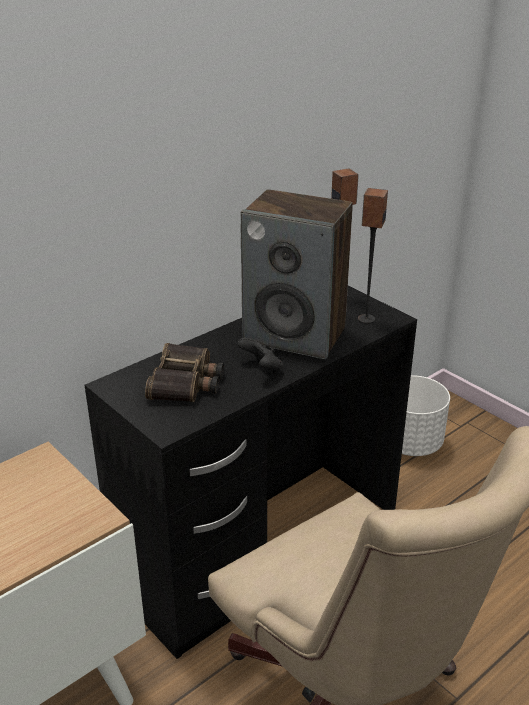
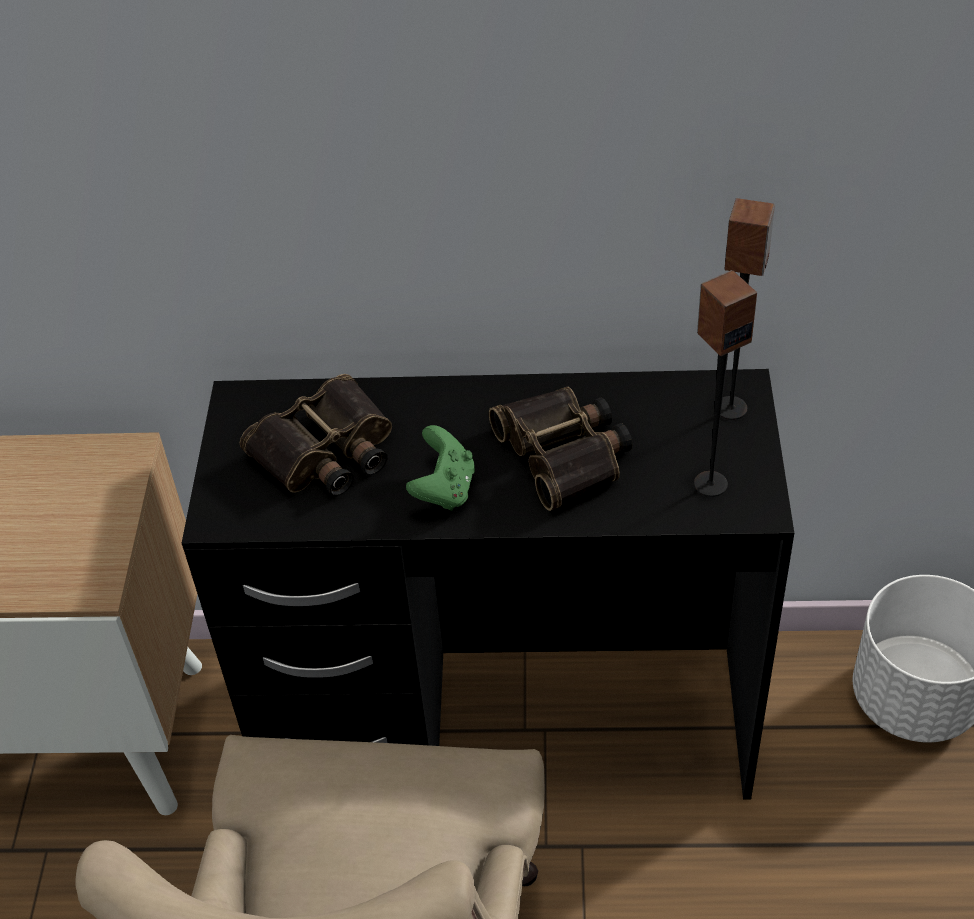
camera: 45 degrees right, 15 degrees up
black game controller [237,338,283,374] -> green game controller [406,425,475,511]
speaker [240,189,353,359] -> binoculars [489,387,633,511]

